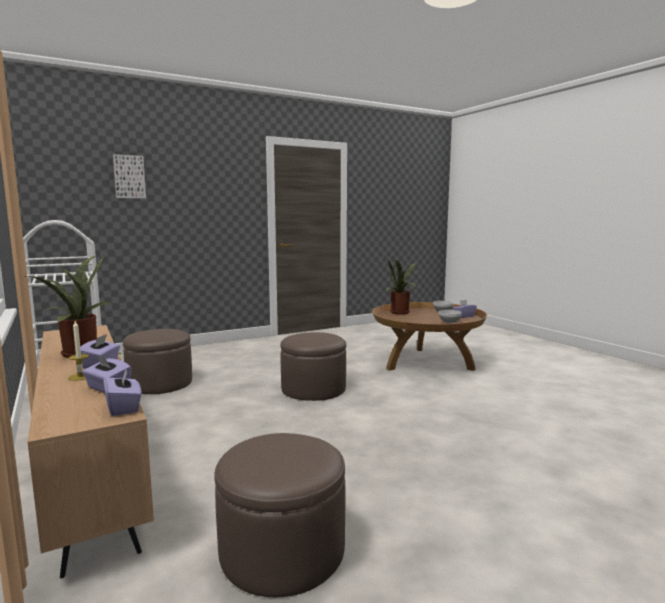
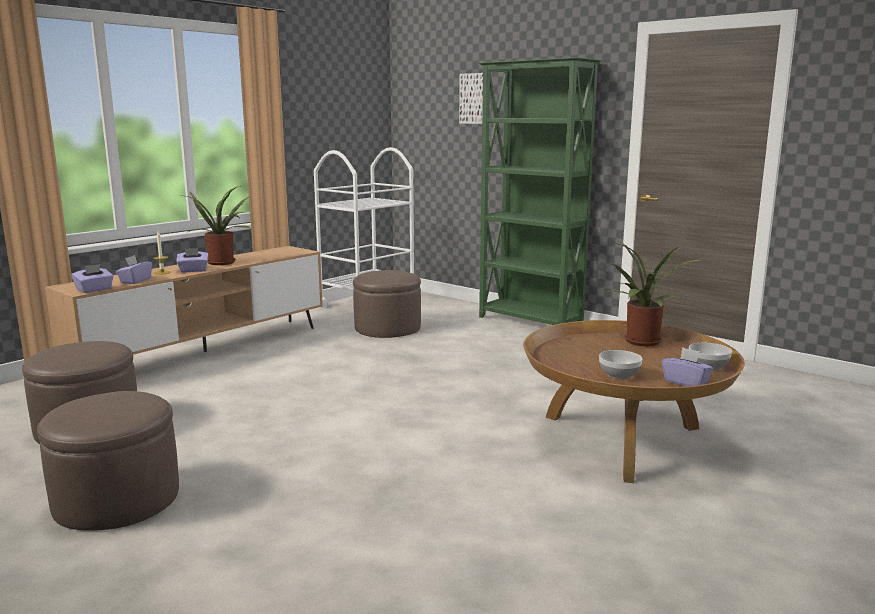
camera: 70 degrees right, 5 degrees up
brown ottoman [280,332,346,401] -> brown ottoman moved to [37,391,179,531]
none -> green bookcase [478,57,602,325]

